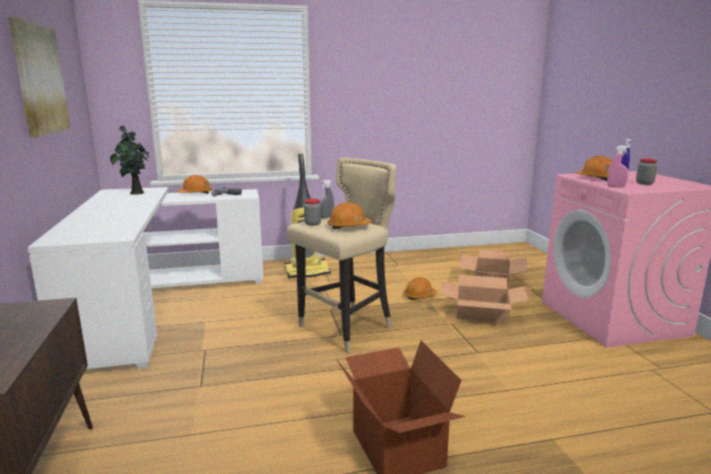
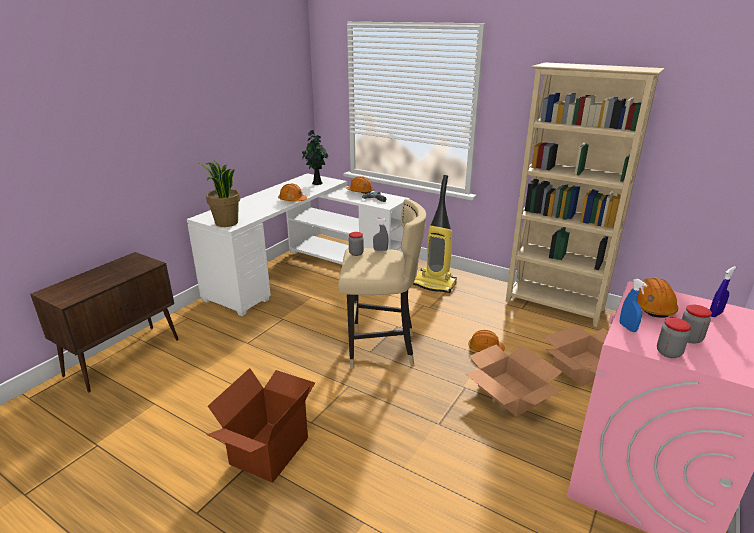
camera: 45 degrees right, 10 degrees up
picture [8,17,70,137] -> none
orange hard hat [327,202,371,229] -> orange hard hat moved to [278,184,307,202]
pink spray bottle [607,146,630,188] -> blue spray bottle [620,279,647,332]
none -> potted plant [197,160,240,227]
none -> beige bookcase [506,62,665,327]
none -> jar [657,318,691,358]

